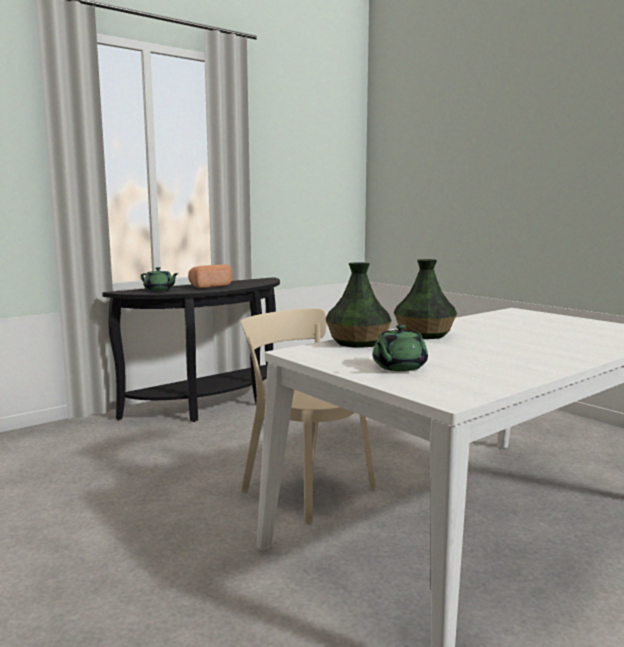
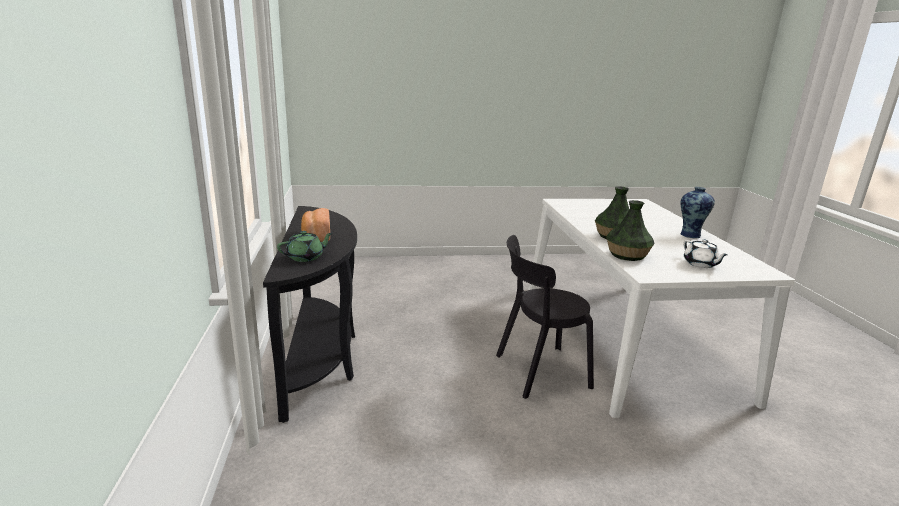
camera: 60 degrees left, 10 degrees up
beige chair [241,308,376,524] -> black chair [496,235,594,399]
green teapot [373,325,428,371] -> white teapot [683,239,728,268]
none -> vase [681,187,715,239]

